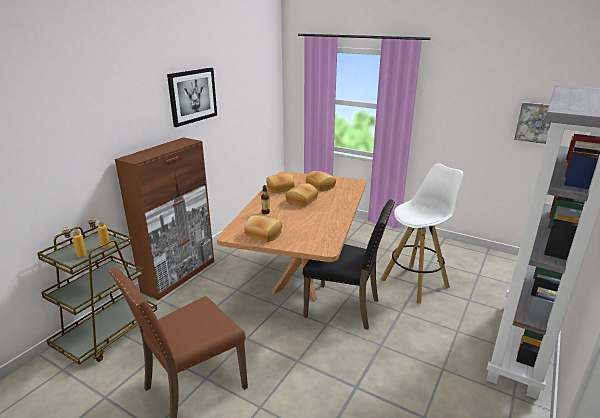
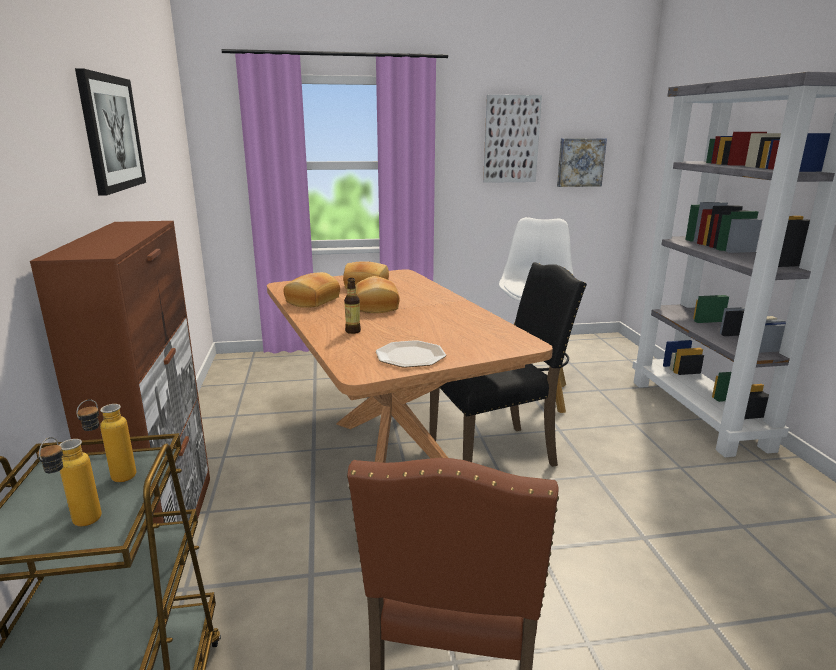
camera: 40 degrees left, 5 degrees down
bread [244,215,282,242] -> plate [376,340,446,368]
none -> picture [483,95,542,183]

